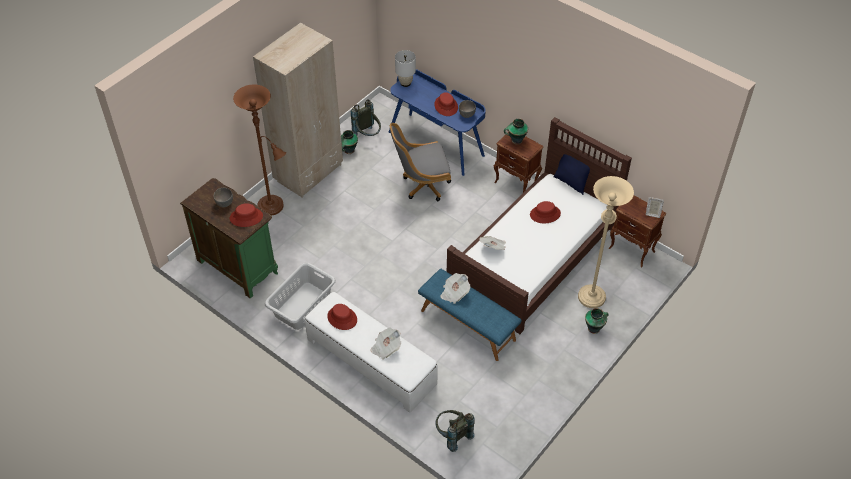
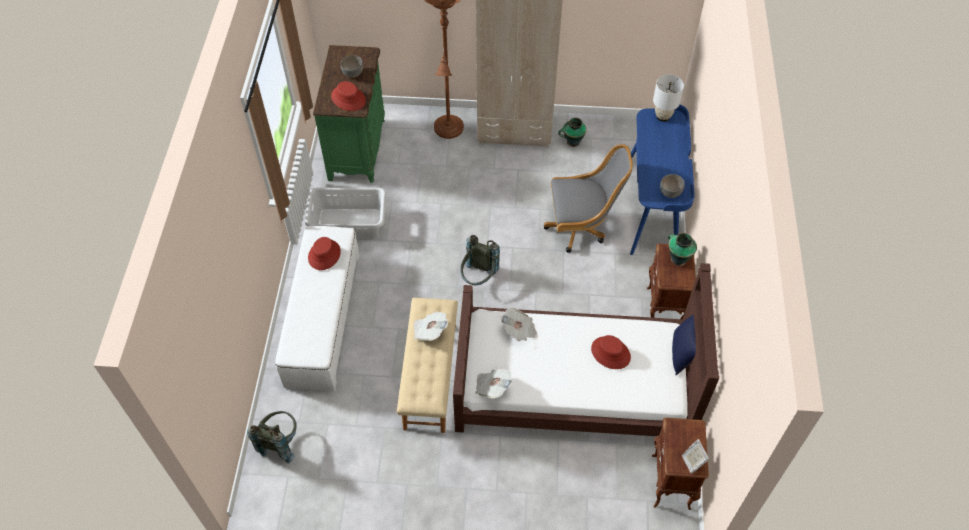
camera: 55 degrees right, 5 degrees up
grey backpack [351,99,381,136] -> grey backpack moved to [460,235,500,285]
newspaper [370,328,401,360] -> newspaper moved to [475,368,512,399]
grey office chair [390,123,451,201] -> grey office chair turned 135 degrees clockwise [544,144,633,253]
blue bench [418,269,522,361] -> beige bench [397,298,458,433]
red hat [434,92,458,116] -> none
beige floor lamp [578,176,634,308] -> none
vase [585,308,608,334] -> none

